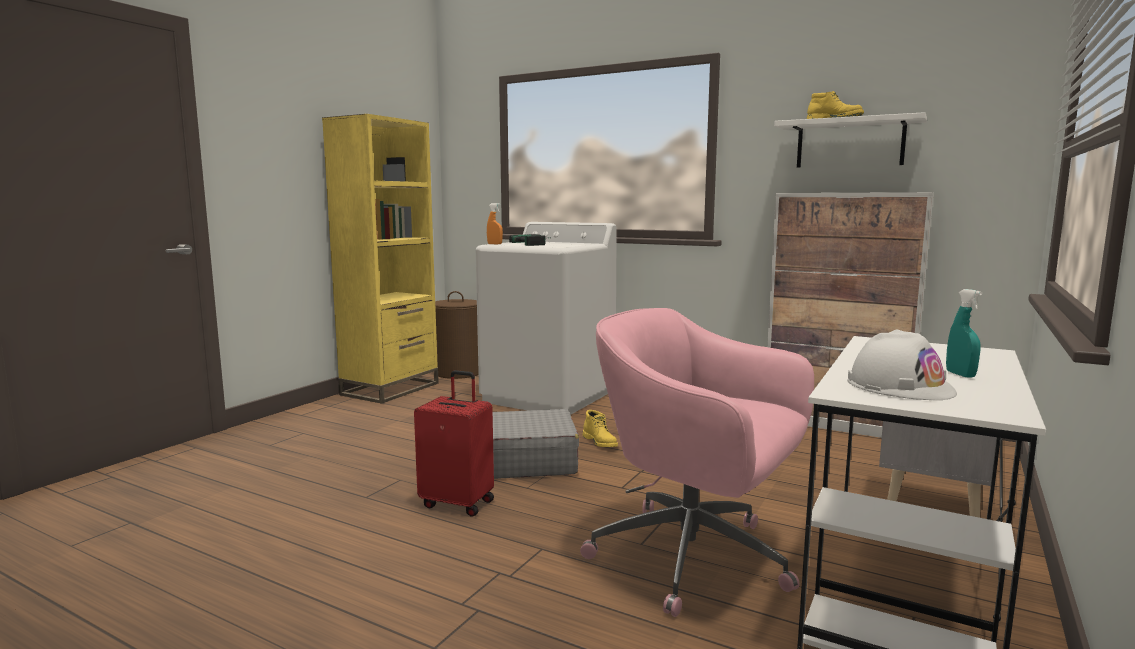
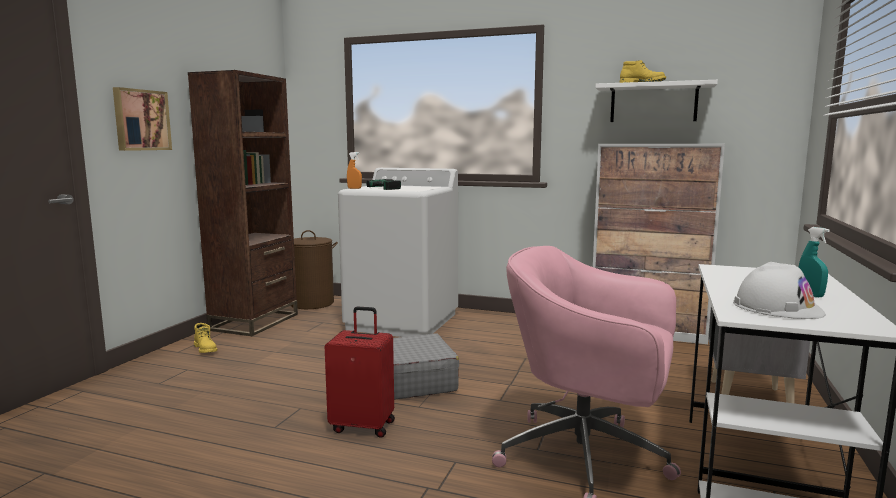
camera: 10 degrees left, 0 degrees up
yellow bookcase [322,114,439,403] -> brown bookcase [188,70,298,336]
yellow boot [582,410,618,447] -> yellow boot moved to [194,323,217,353]
none -> picture [113,87,172,151]

